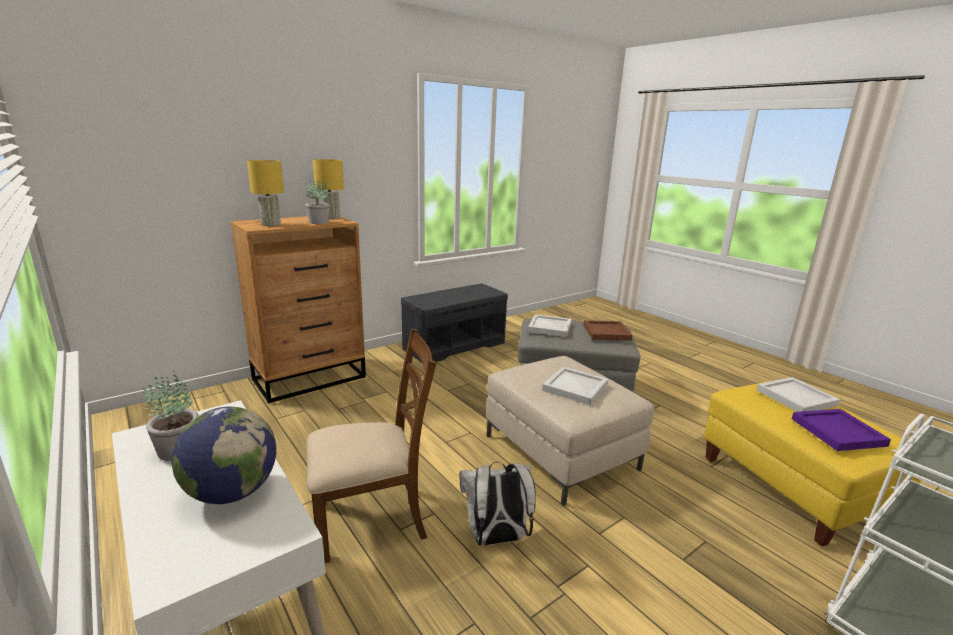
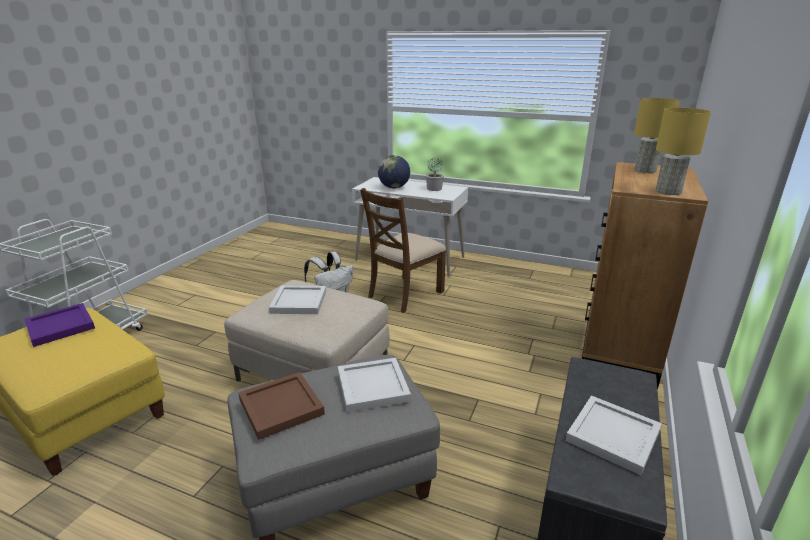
camera: 150 degrees right, 5 degrees up
potted plant [305,179,330,224] -> none
white tray [757,377,840,412] -> white tray moved to [566,395,662,475]

